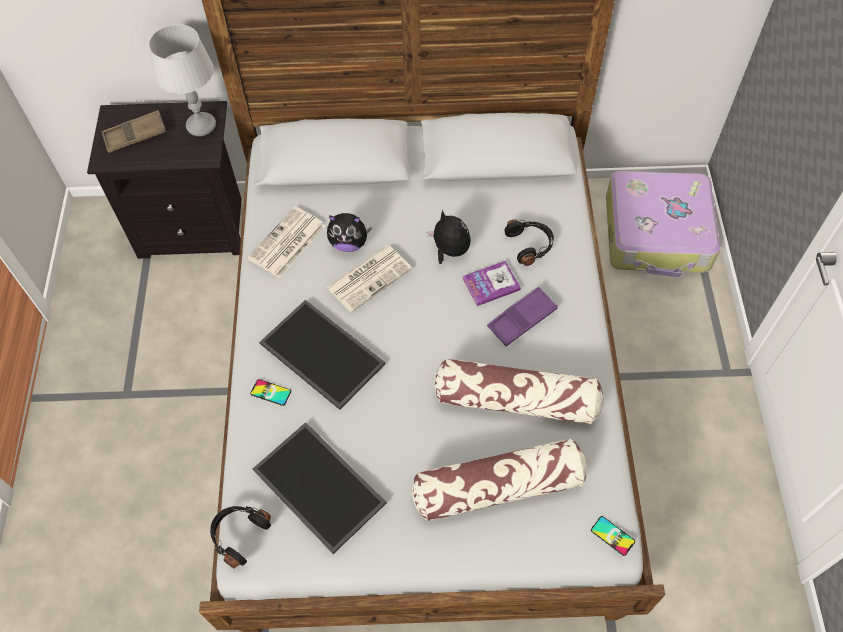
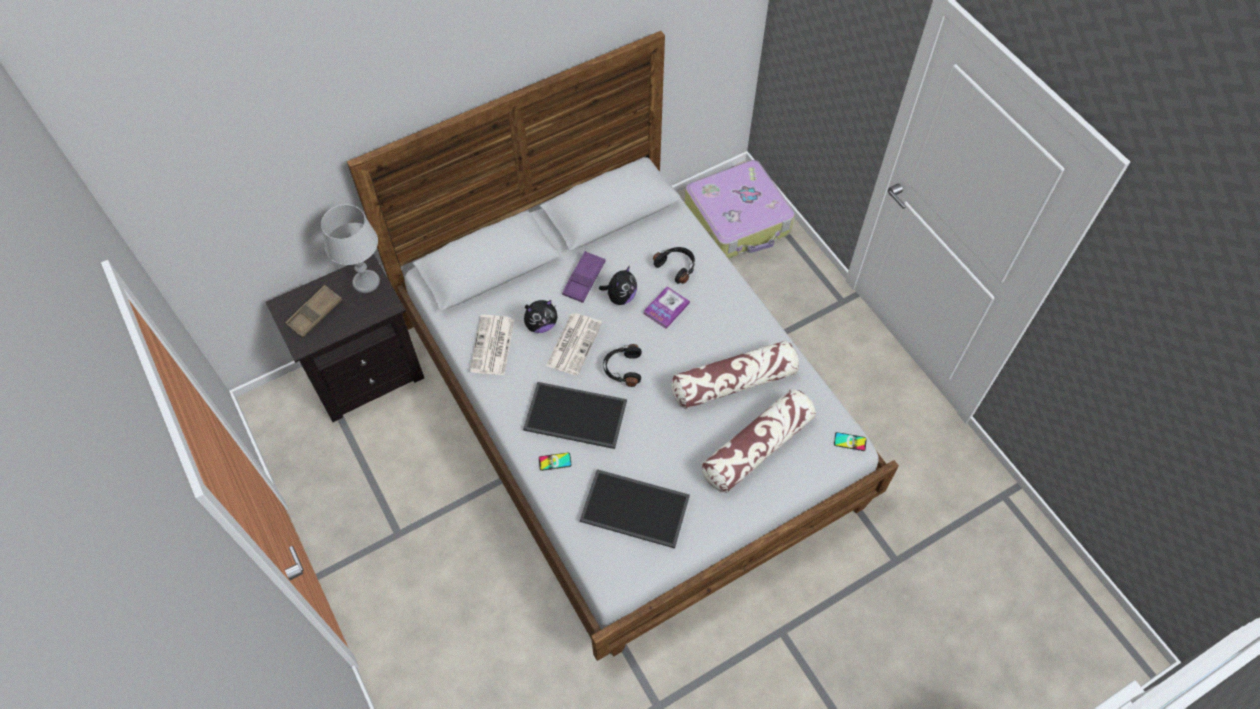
camera: 30 degrees left, 0 degrees up
black headphones [210,506,271,568] -> black headphones moved to [603,344,642,387]
plush toy [427,210,471,264] -> plush toy turned 105 degrees clockwise [599,266,637,305]
purple tray [487,287,558,346] -> purple tray moved to [562,251,606,303]

